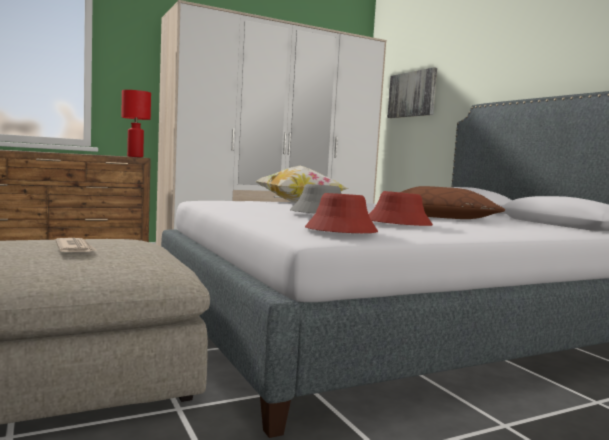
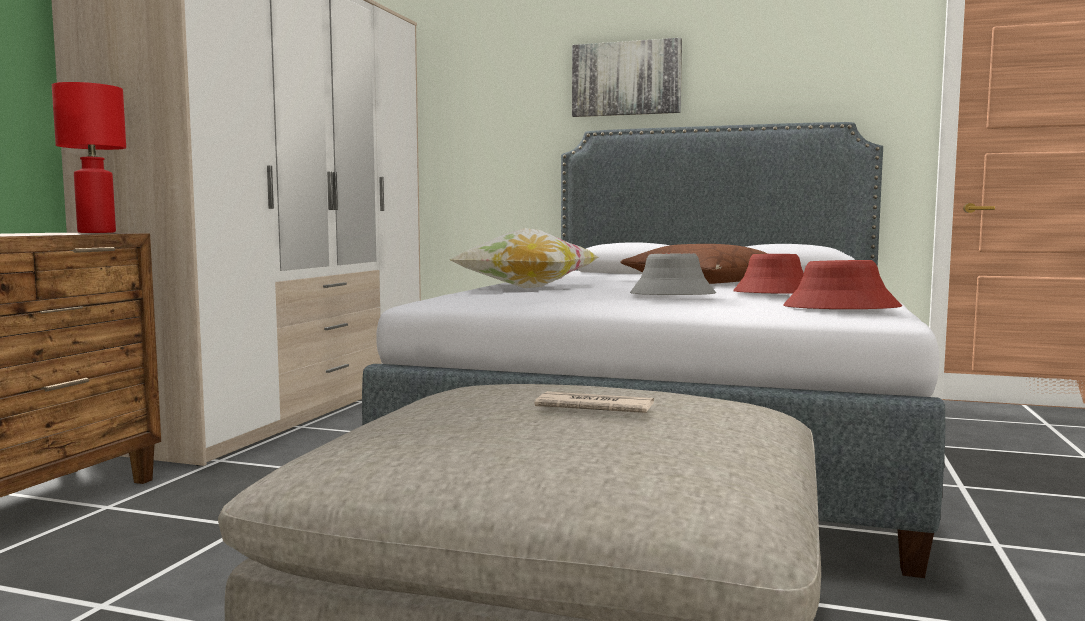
camera: 45 degrees left, 0 degrees up
picture [387,67,437,118] -> picture moved to [572,38,682,117]

